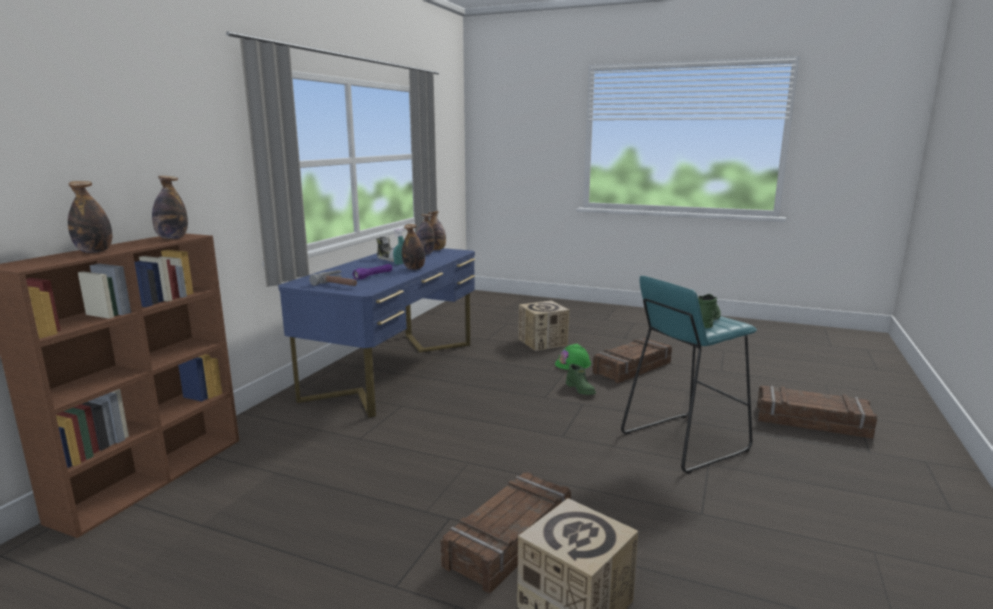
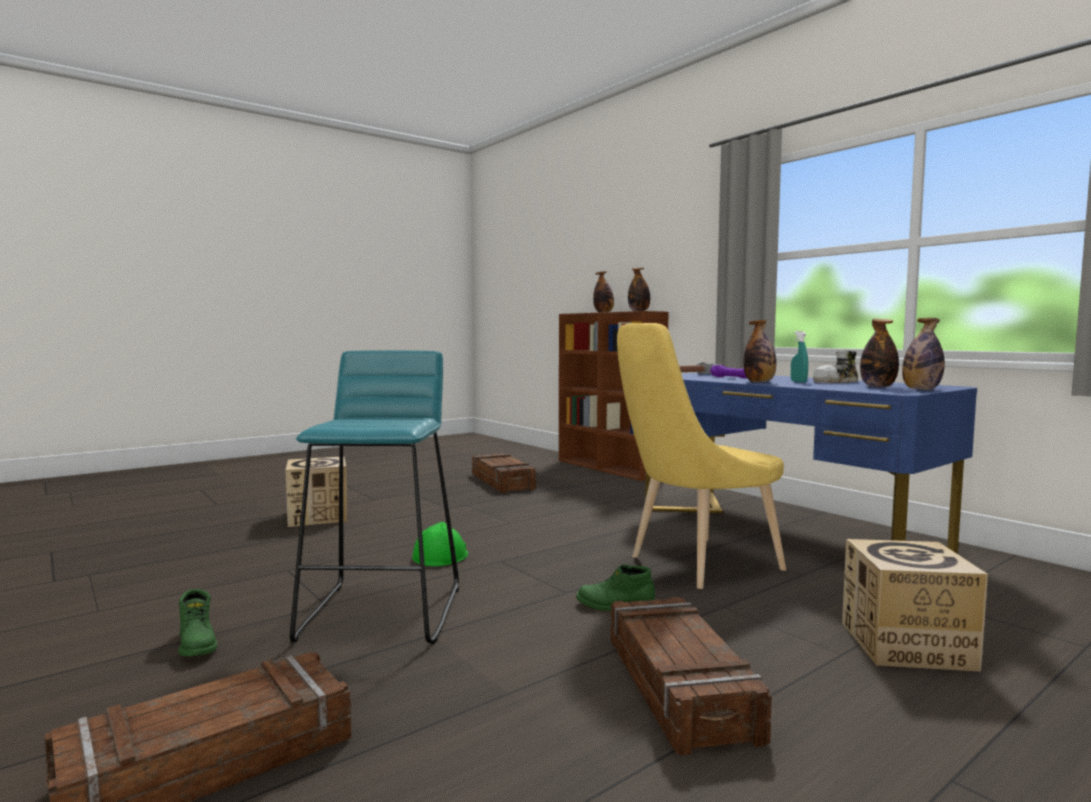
camera: 120 degrees right, 10 degrees down
crate [441,472,571,593] -> crate moved to [472,453,536,493]
green hard hat [555,344,591,370] -> green hard hat moved to [412,522,468,566]
green boot [698,294,721,328] -> green boot moved to [179,589,217,656]
none -> yellow chair [617,323,786,589]

